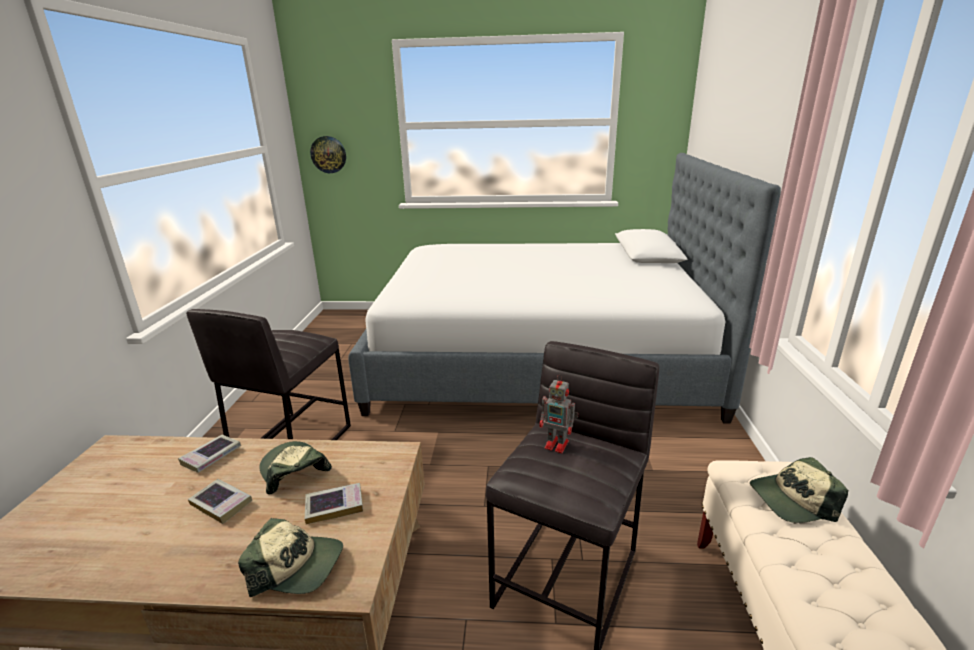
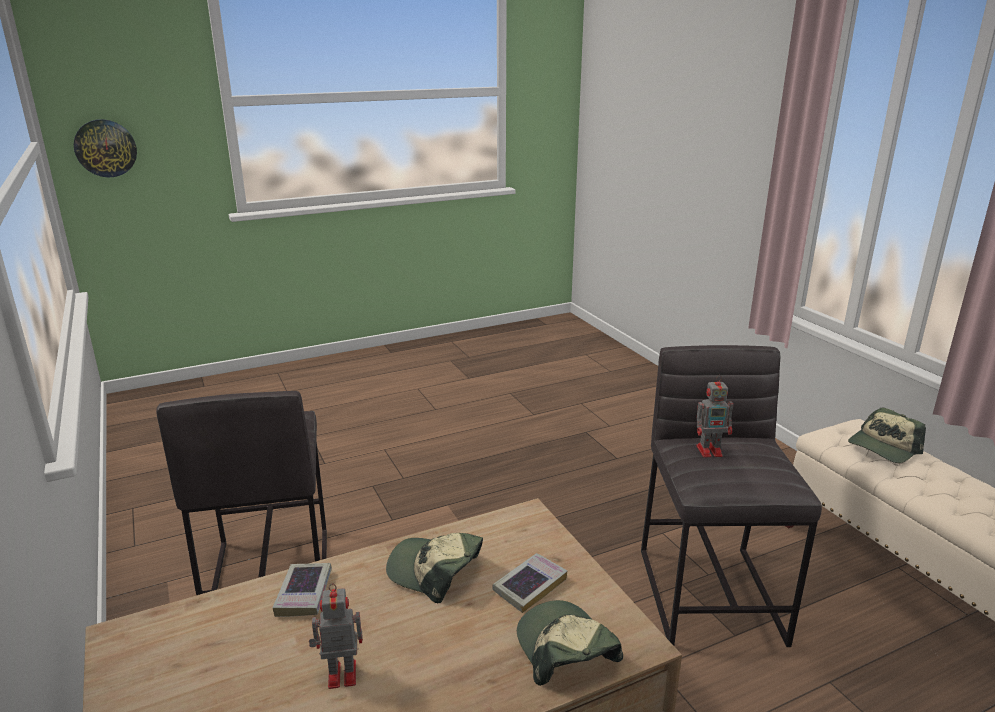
camera: 30 degrees left, 0 degrees up
book [188,479,252,524] -> none
cap [238,518,343,597] -> cap turned 90 degrees counterclockwise [517,600,623,686]
bed [348,153,781,424] -> none
none -> toy robot [309,583,363,689]

